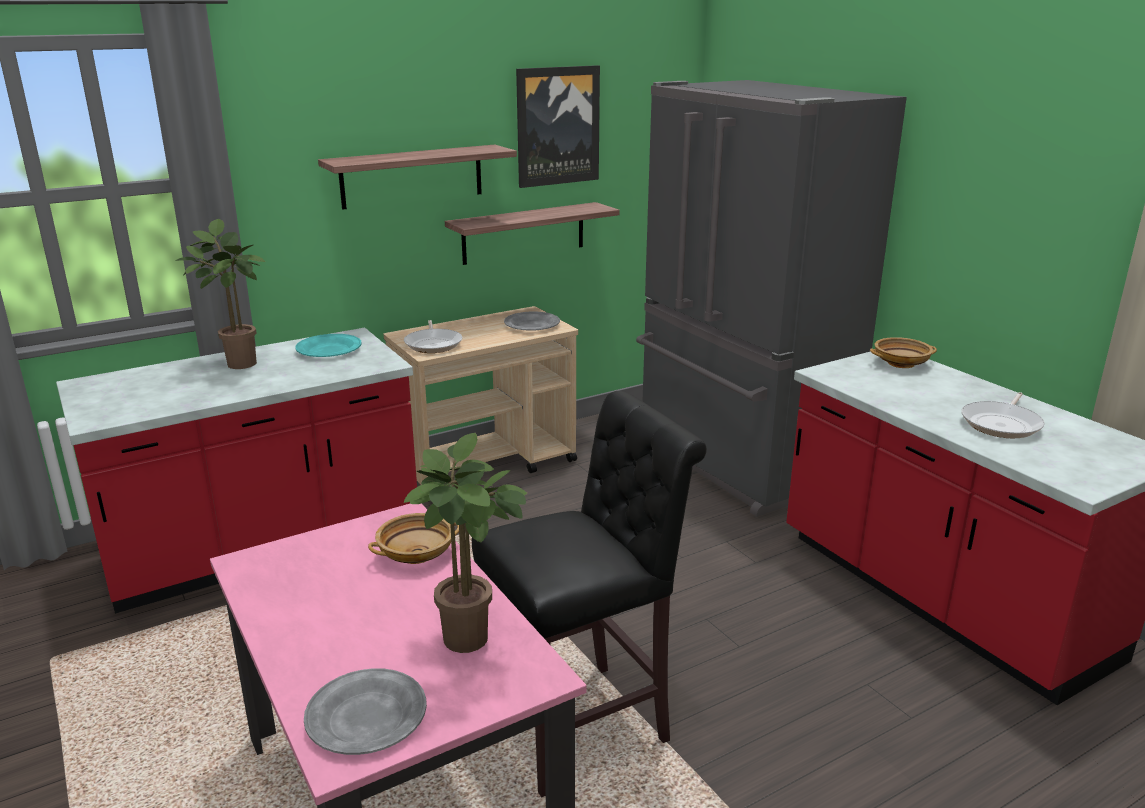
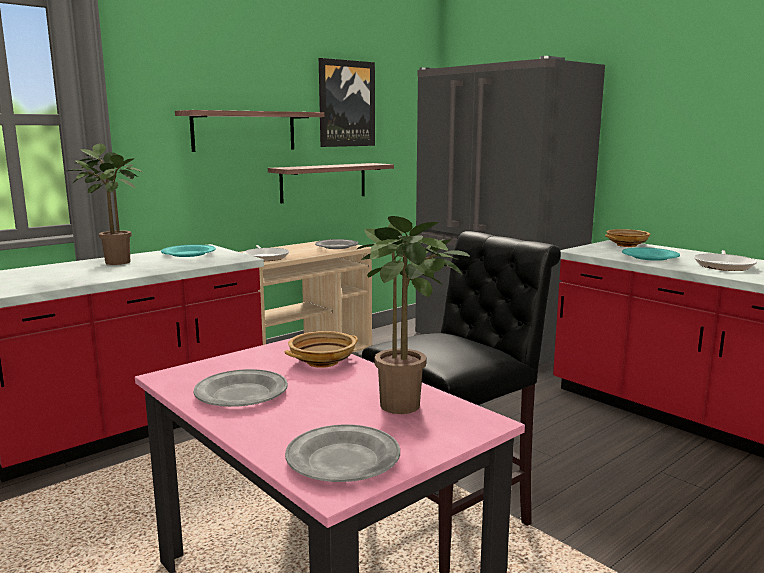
camera: 10 degrees left, 10 degrees down
none -> grey plate [194,369,288,407]
none -> turquoise plate [622,247,680,261]

